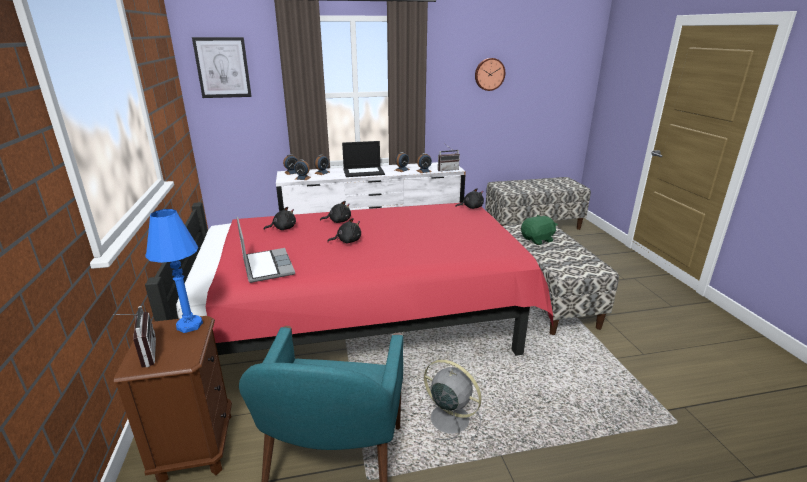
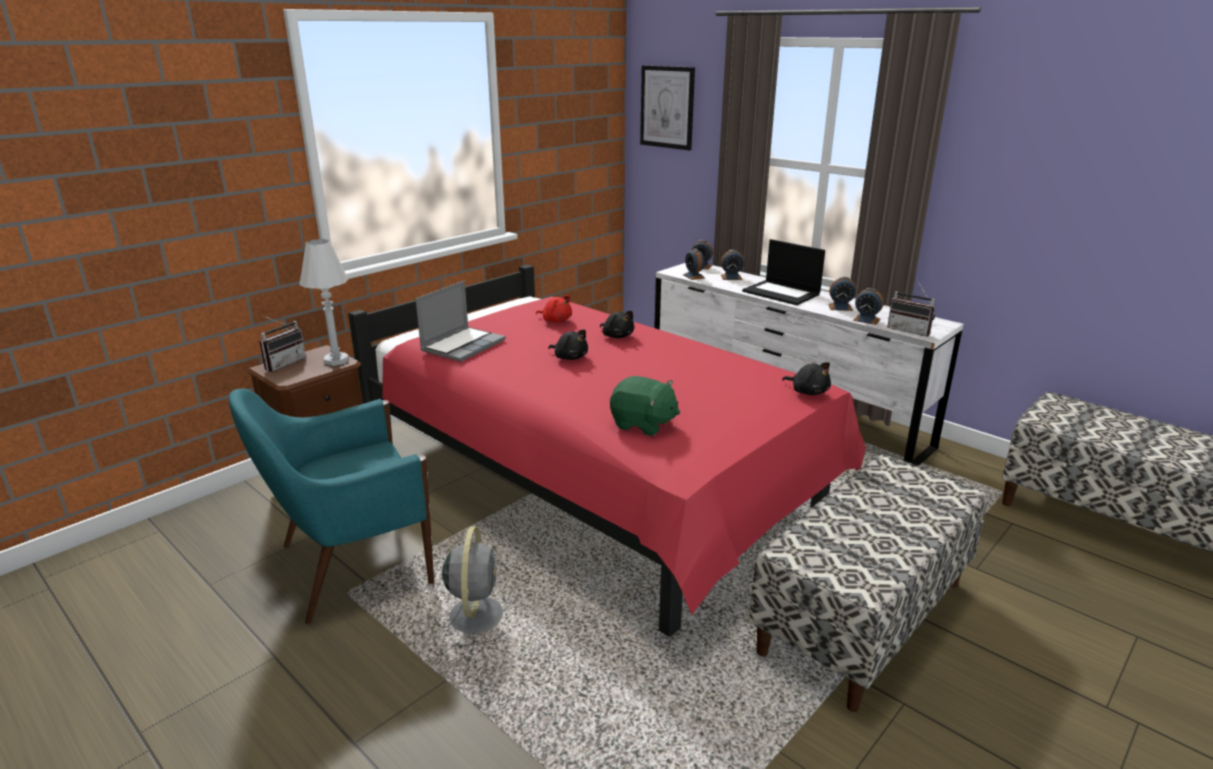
camera: 55 degrees right, 0 degrees up
blue table lamp [145,209,203,333] -> white table lamp [300,239,349,366]
black plush toy [264,207,296,230] -> red plush toy [536,295,572,323]
wall clock [475,58,505,91] -> none
green plush toy [521,215,558,245] -> green plush toy moved to [610,376,680,436]

